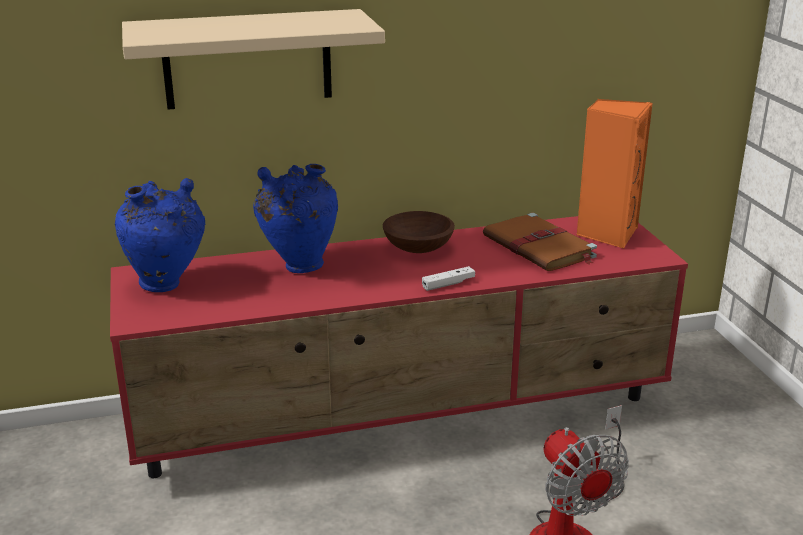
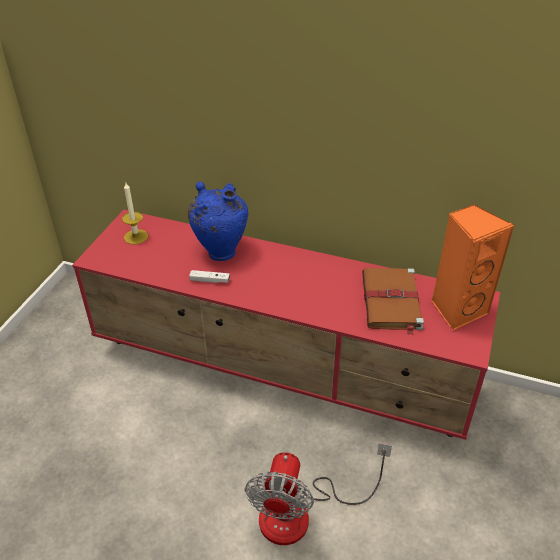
camera: 35 degrees right, 15 degrees up
blue vase [115,178,205,292] -> candle [122,183,148,244]
beige shelf [122,9,385,110] -> none
brown bowl [383,211,455,253] -> none
white game controller [422,266,475,291] -> white game controller moved to [189,270,230,283]

